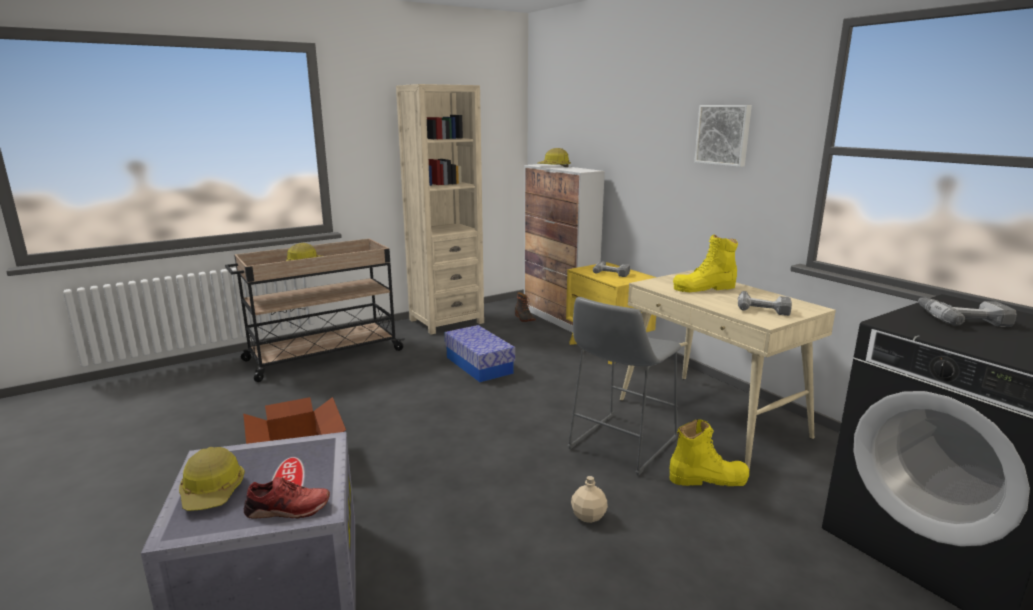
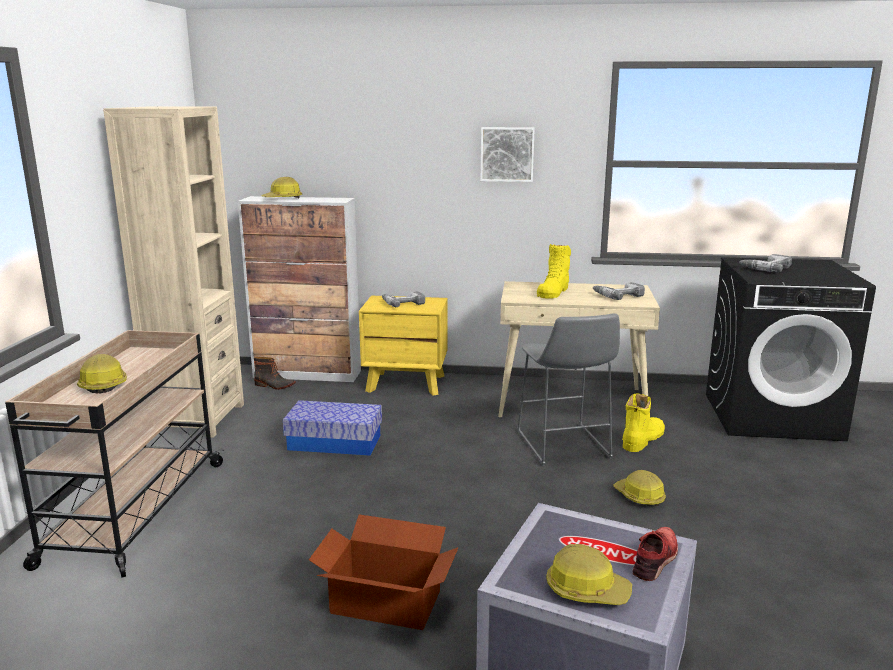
camera: 50 degrees left, 0 degrees up
beige bottle [571,476,608,523] -> hard hat [613,470,666,507]

